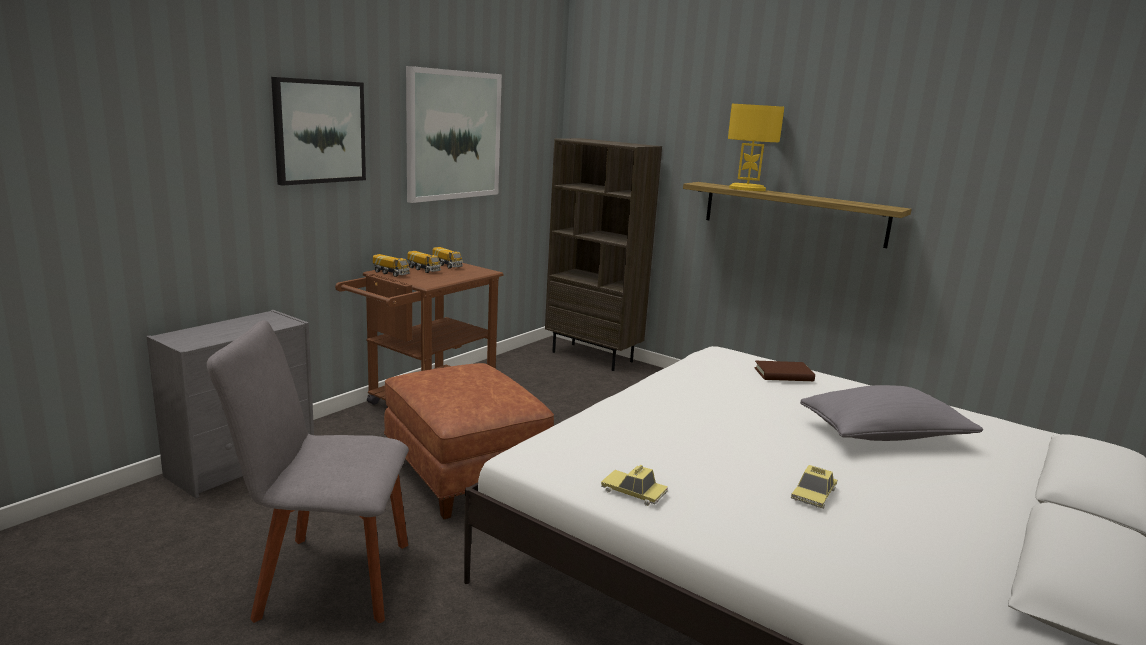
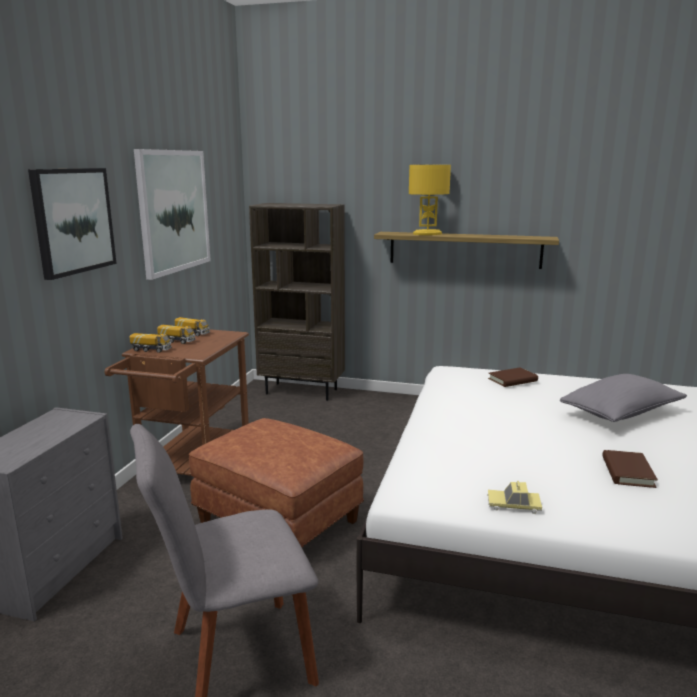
camera: 20 degrees left, 0 degrees up
toy car [791,465,837,509] -> brown book [602,450,658,488]

